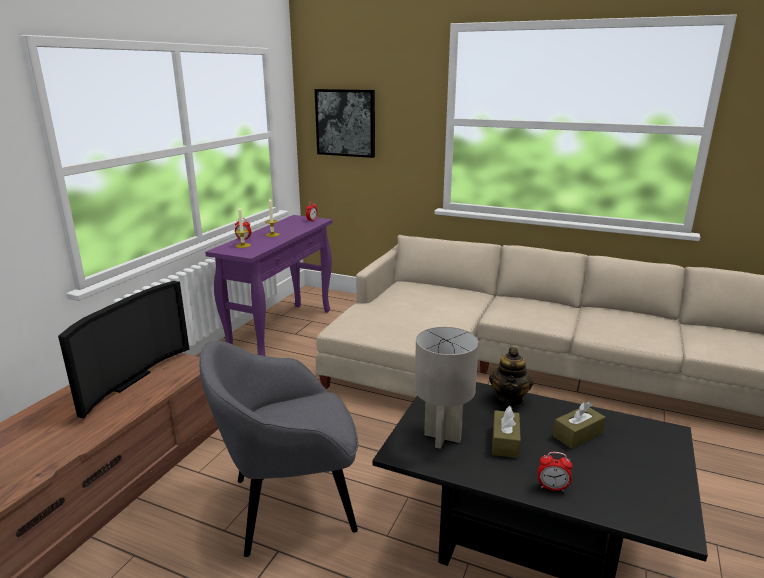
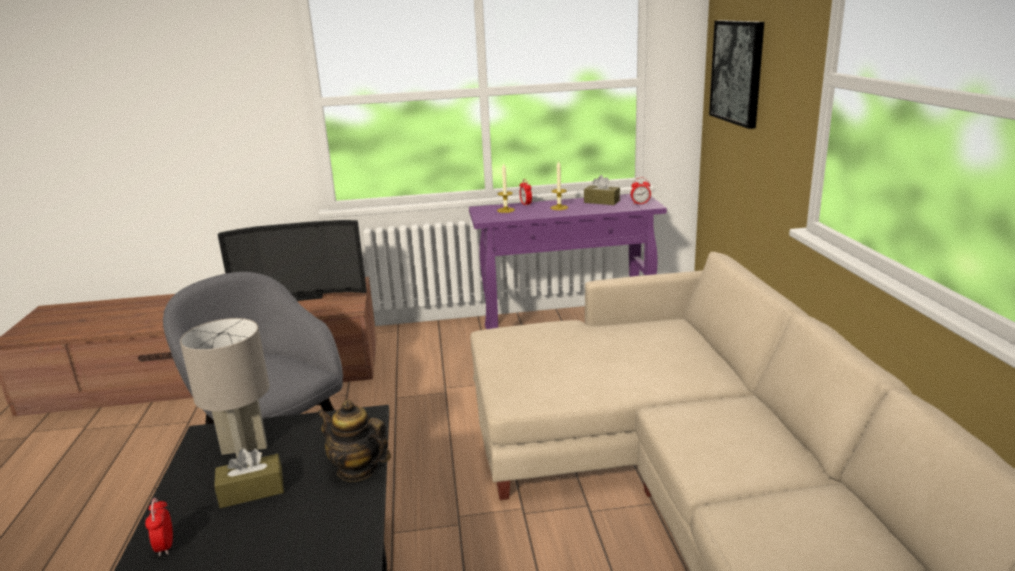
camera: 60 degrees right, 0 degrees up
teapot [489,347,533,407] -> teapot turned 45 degrees clockwise [316,400,391,482]
brown tissue box [553,402,606,449] -> brown tissue box moved to [584,175,620,205]

